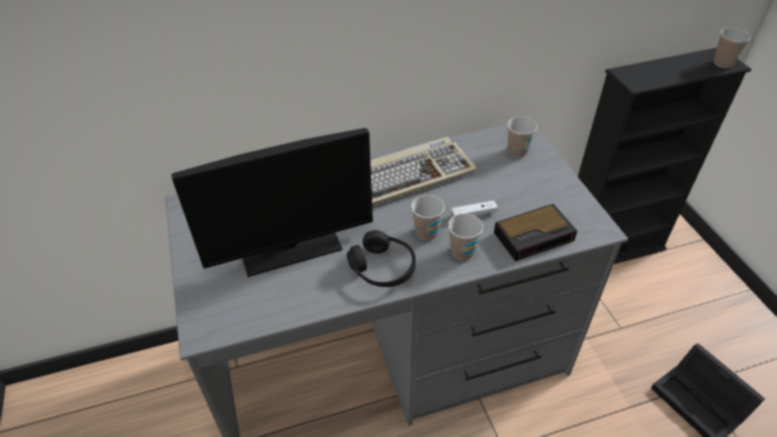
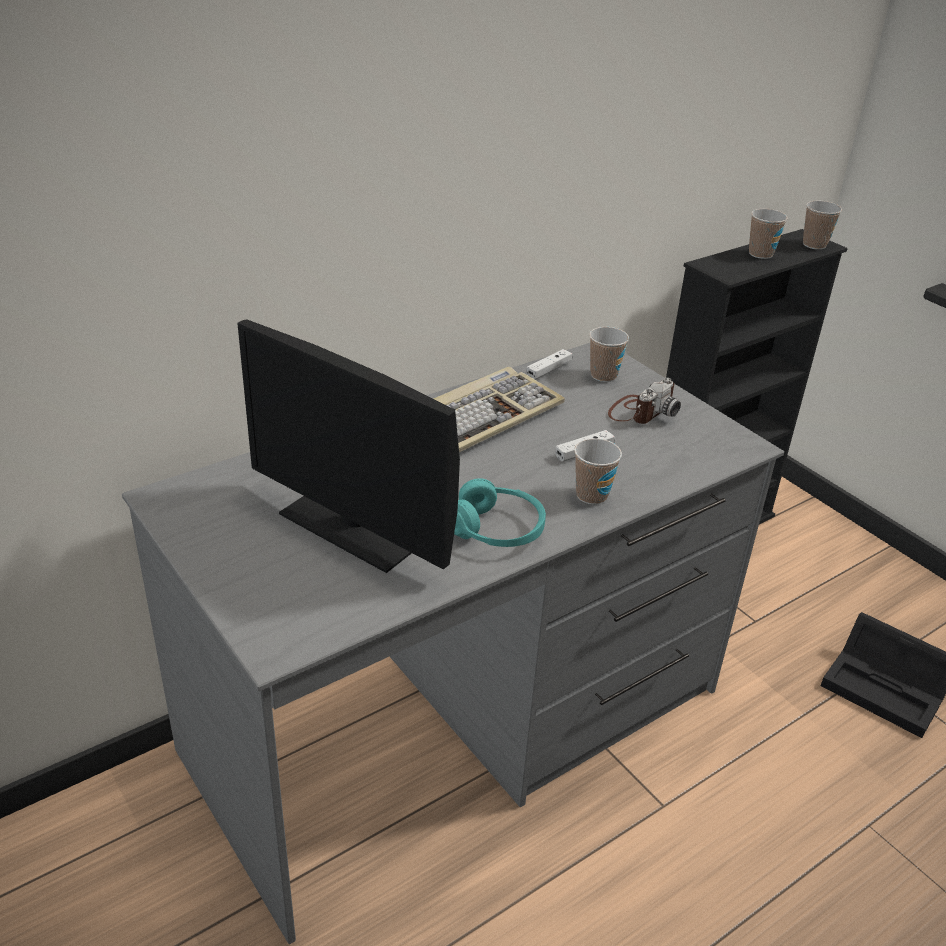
camera: 20 degrees left, 10 degrees down
monitor [171,128,373,277] -> monitor turned 75 degrees clockwise [237,320,460,573]
black headphones [347,230,416,287] -> turquoise headphones [454,478,546,547]
cup [411,195,445,241] -> cup moved to [749,209,788,259]
alarm clock [494,204,577,261] -> none
none -> white game controller [526,349,573,380]
none -> camera [608,378,681,424]

